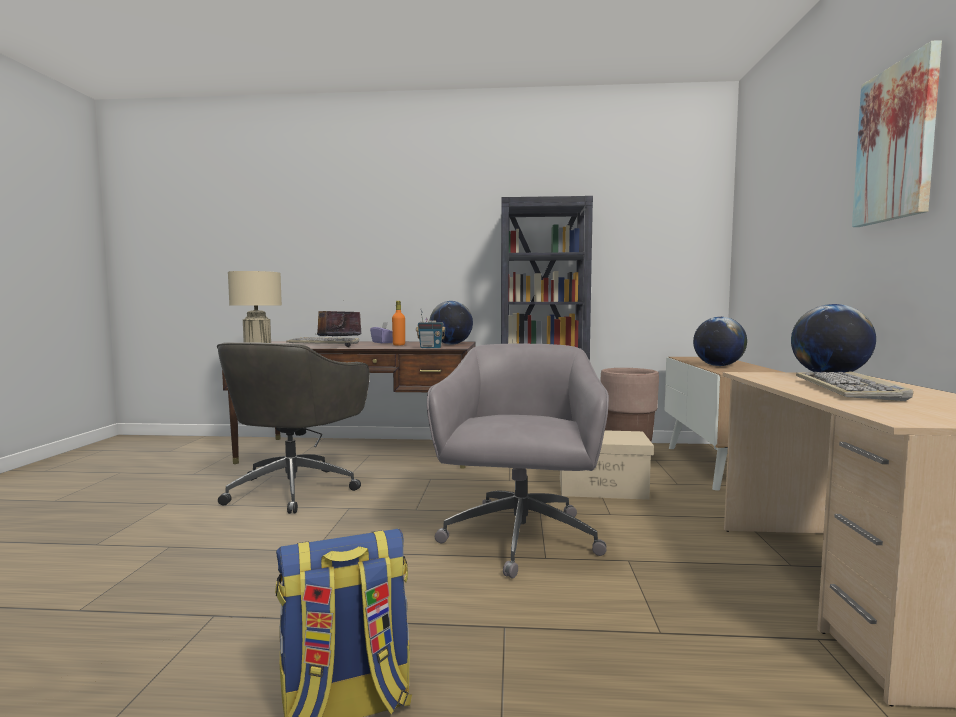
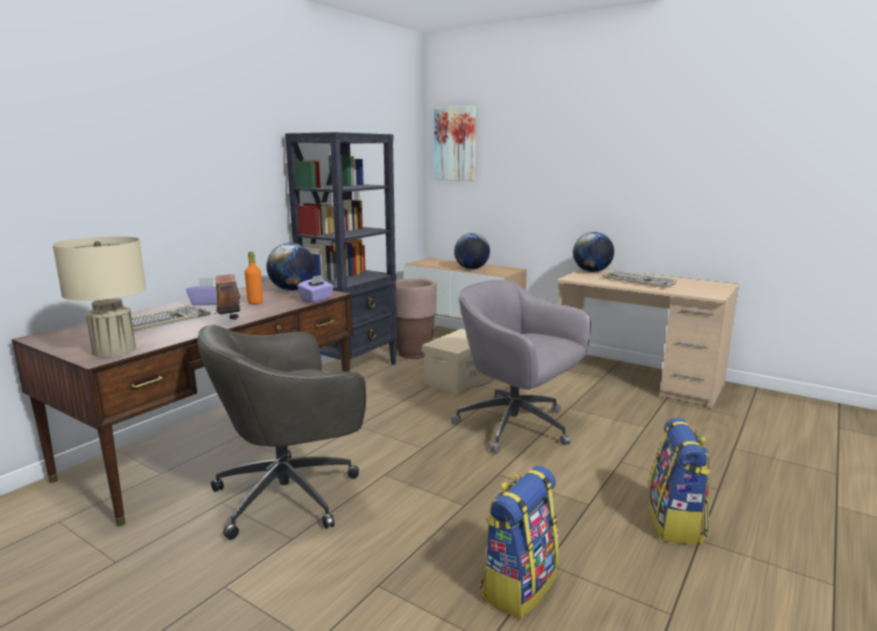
camera: 60 degrees left, 10 degrees up
grey office chair [217,342,370,514] -> grey office chair turned 105 degrees clockwise [197,325,366,540]
radio [416,309,445,348] -> purple tissue box [297,275,334,303]
picture [852,40,942,227] -> picture moved to [434,106,476,181]
none -> backpack [480,466,559,619]

